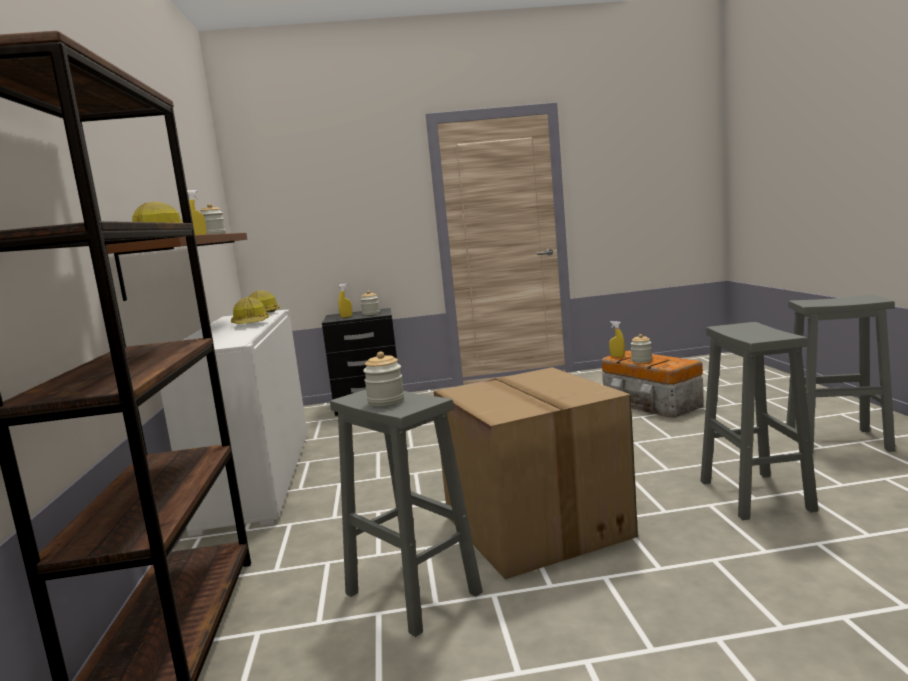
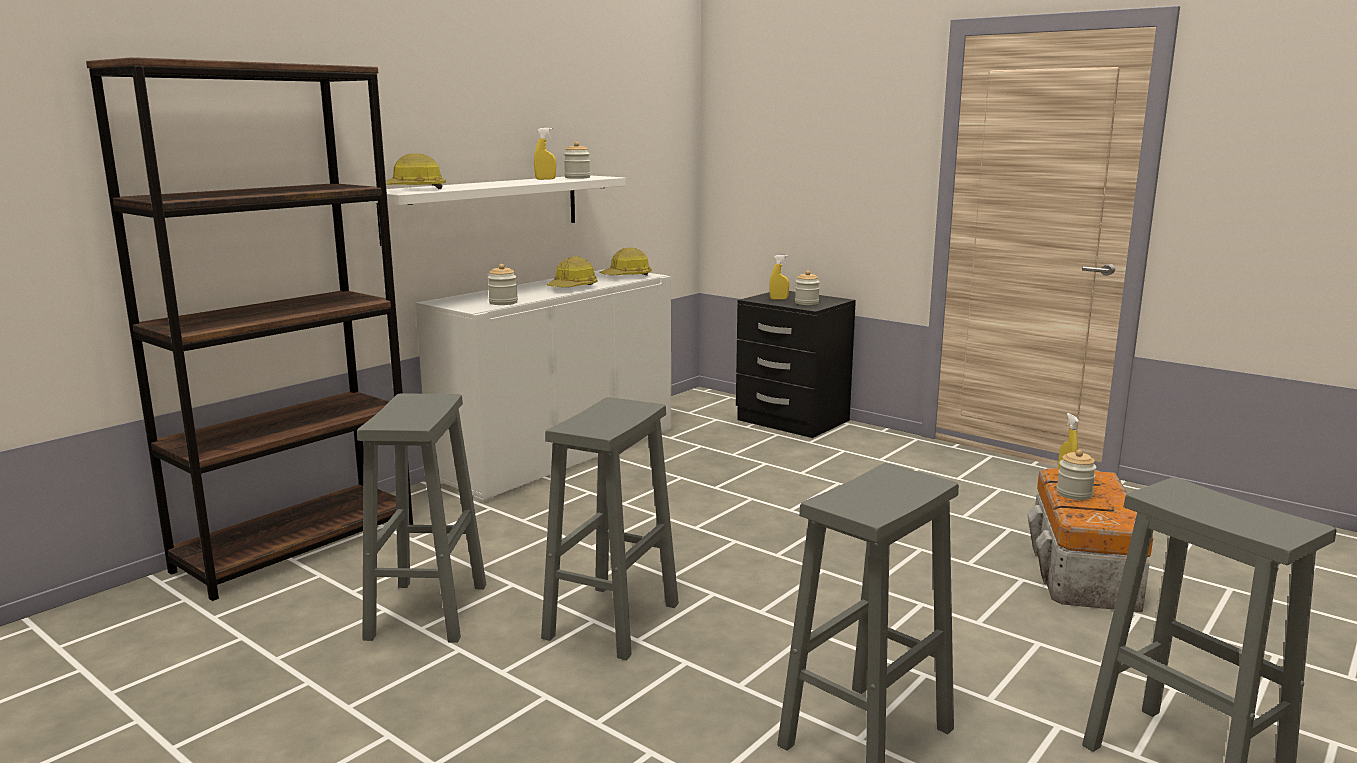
camera: 45 degrees right, 5 degrees up
brown shelf [106,233,247,301] -> white shelf [369,175,625,246]
jar [363,351,404,406] -> jar moved to [487,264,518,305]
cardboard box [434,367,638,579] -> grey stool [541,397,679,660]

